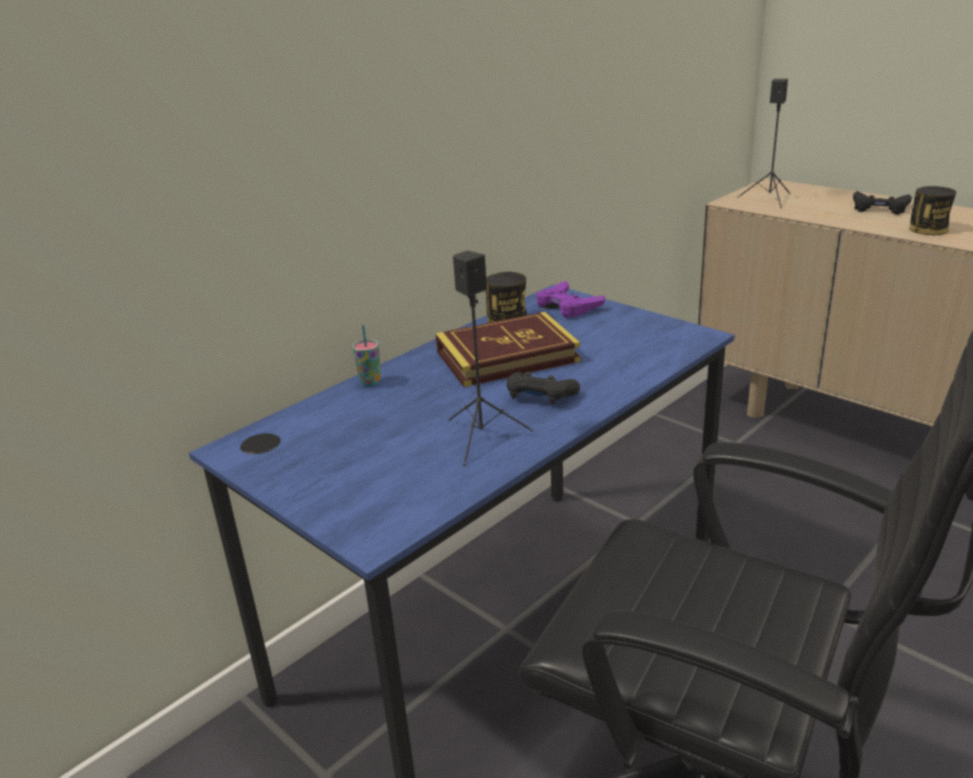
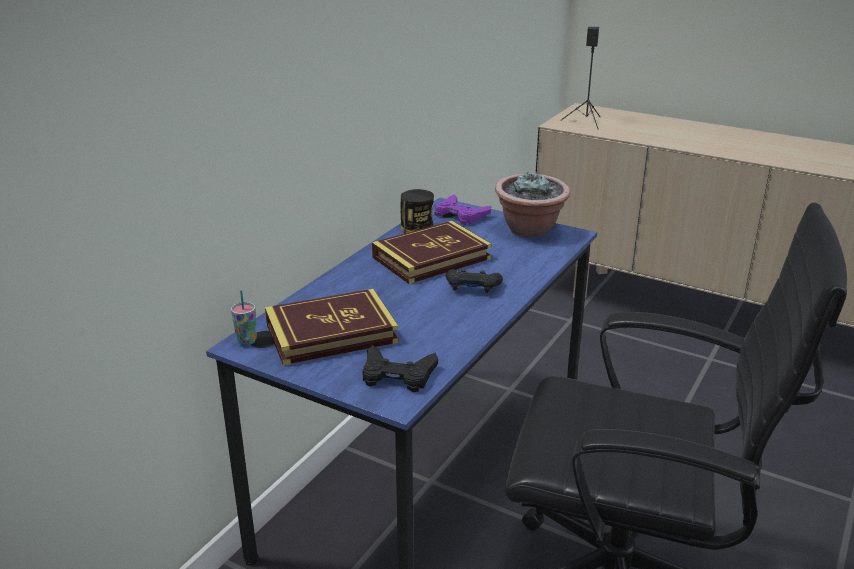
camera: 15 degrees left, 0 degrees up
cup [353,325,381,387] -> cup moved to [231,290,257,346]
black speaker [448,250,533,466] -> none
black game controller [853,191,912,215] -> black game controller moved to [362,345,438,392]
can [909,186,956,235] -> none
none -> book [265,289,398,365]
none -> potted plant [495,171,570,238]

